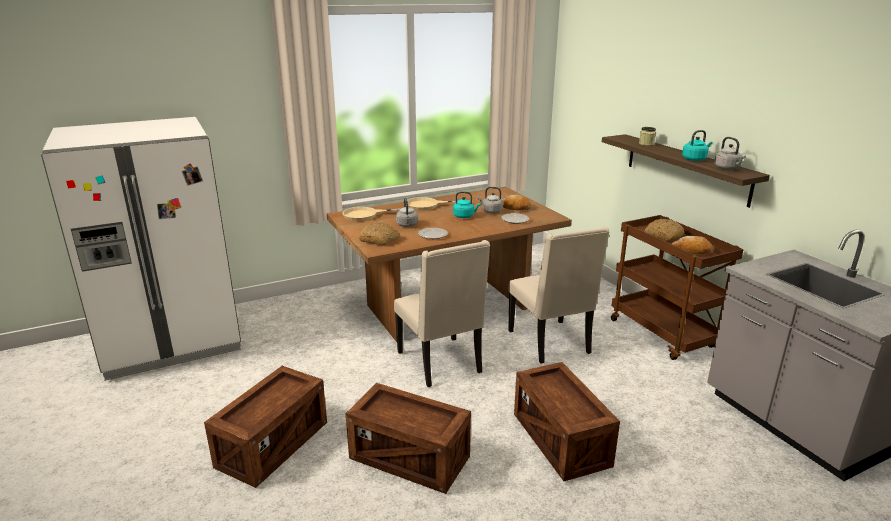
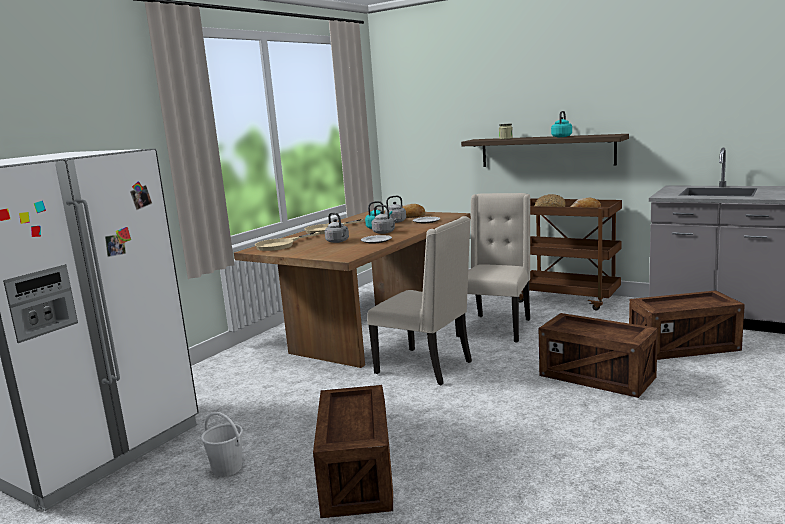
camera: 30 degrees left, 10 degrees down
crate [345,383,471,494] -> crate moved to [629,290,745,360]
bread [359,222,399,246] -> none
beige chair [508,226,610,364] -> beige chair turned 105 degrees counterclockwise [455,193,531,343]
grey kettle [714,137,746,170] -> grey kettle moved to [372,205,397,234]
none -> white bucket [201,412,243,477]

